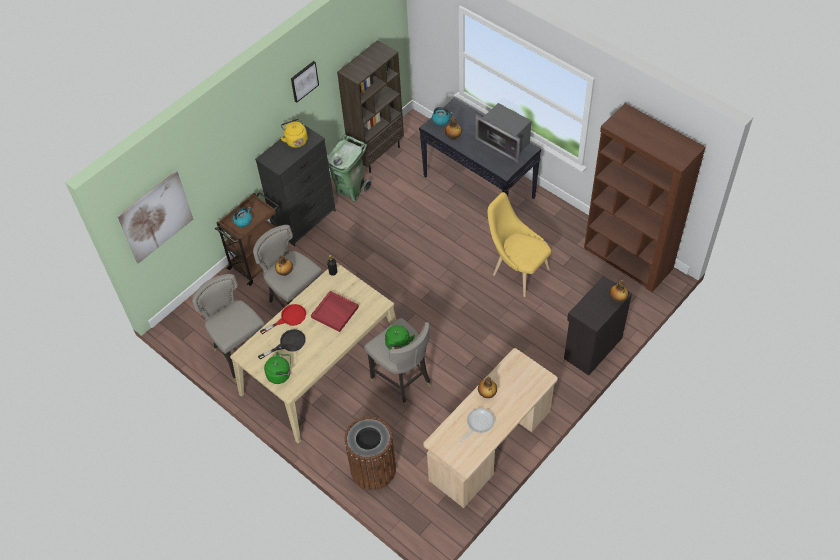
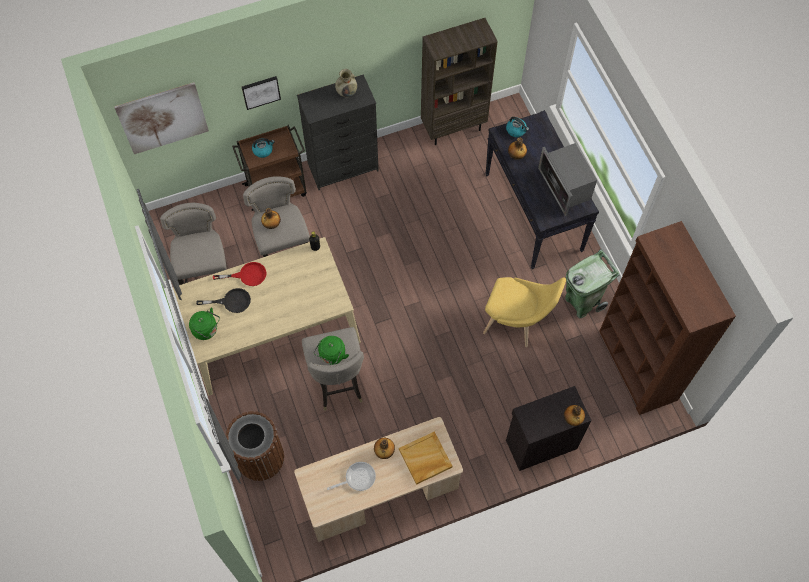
camera: 25 degrees right, 10 degrees up
yellow kettle [280,118,308,148] -> beige vase [335,69,357,97]
picture [291,61,319,103] -> picture moved to [242,76,281,110]
red tray [311,291,359,332] -> none
green trash can [327,135,371,202] -> green trash can moved to [565,249,620,318]
yellow chair [488,192,551,297] -> yellow chair turned 135 degrees clockwise [483,277,566,347]
none -> beige tray [399,432,452,485]

